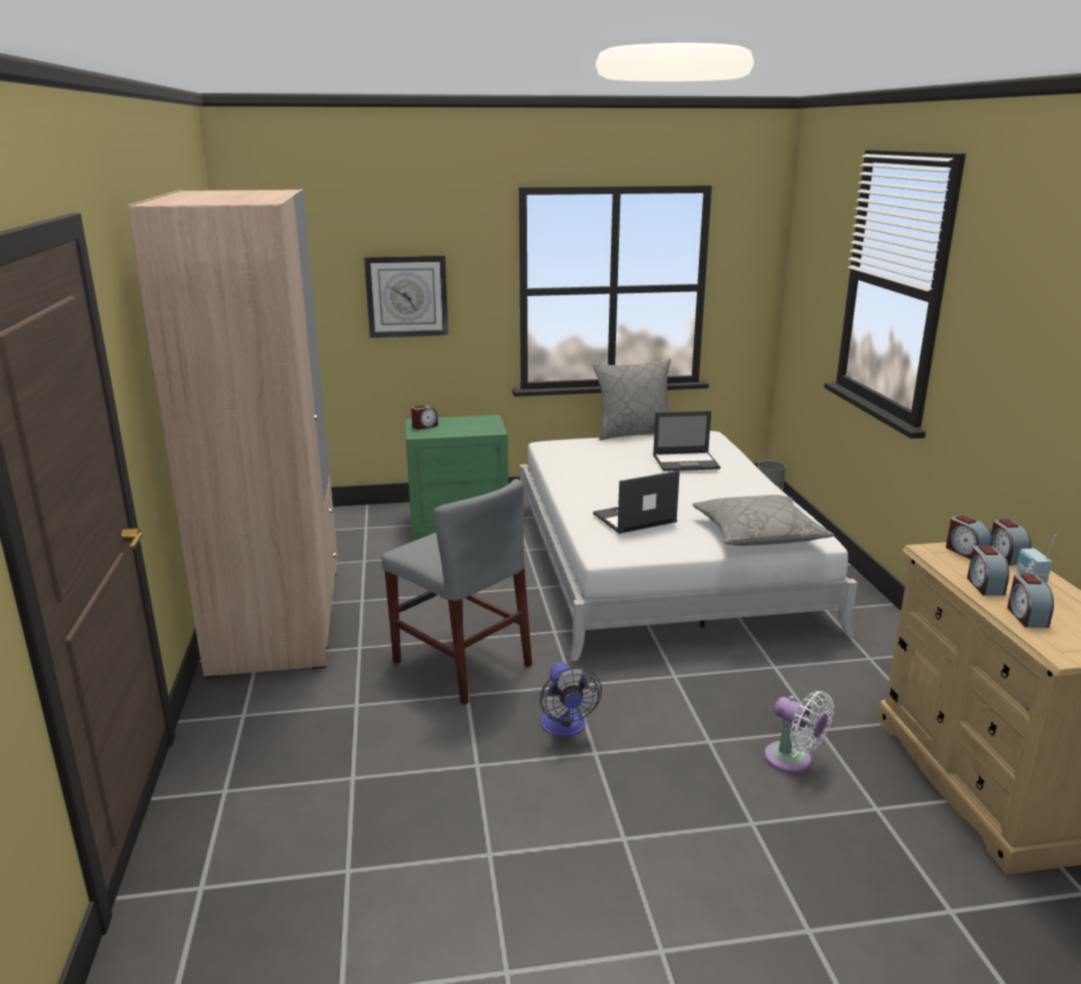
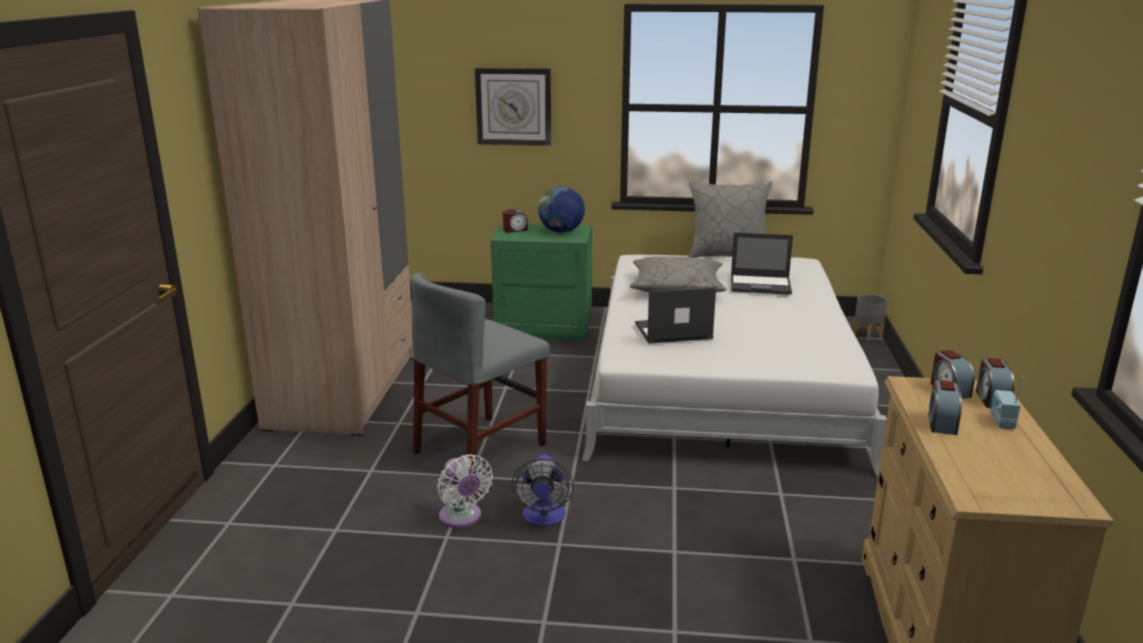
camera: 15 degrees right, 0 degrees up
grey chair [382,479,532,705] -> grey chair turned 75 degrees clockwise [410,273,550,474]
grey pillow [692,495,834,546] -> grey pillow moved to [630,256,727,292]
white fan [764,691,834,773] -> white fan moved to [437,454,493,528]
alarm clock [1007,574,1054,628] -> none
none -> globe [538,186,585,233]

